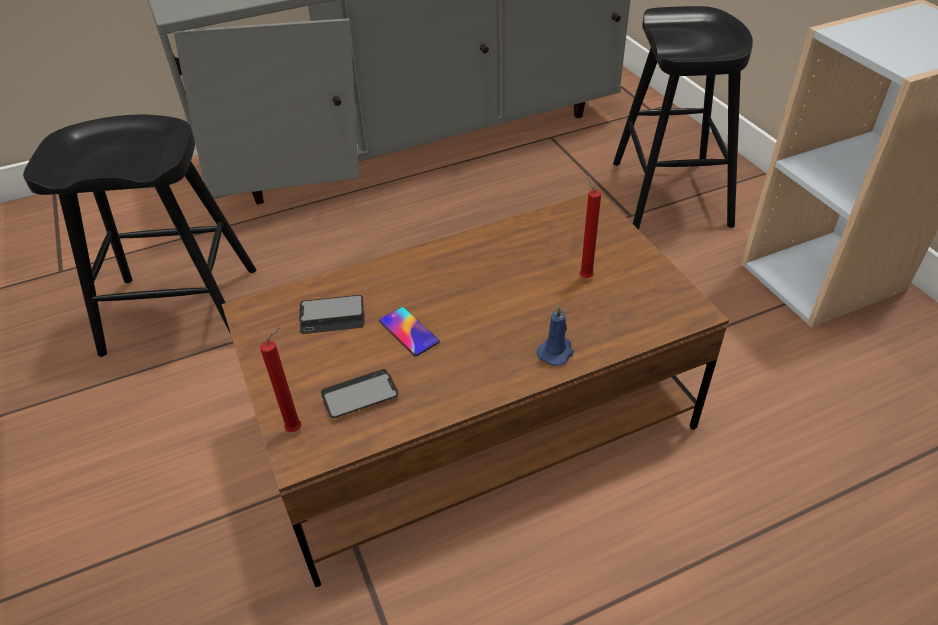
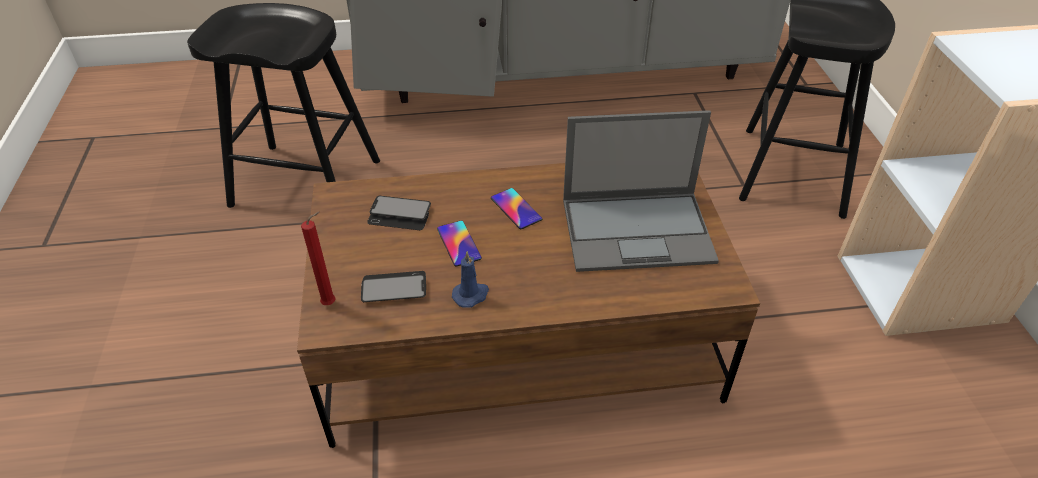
camera: 15 degrees right, 0 degrees up
blue candle [537,305,574,366] -> blue candle moved to [452,251,489,308]
red candle [579,176,601,278] -> laptop [563,110,719,272]
none -> phone [491,188,542,229]

